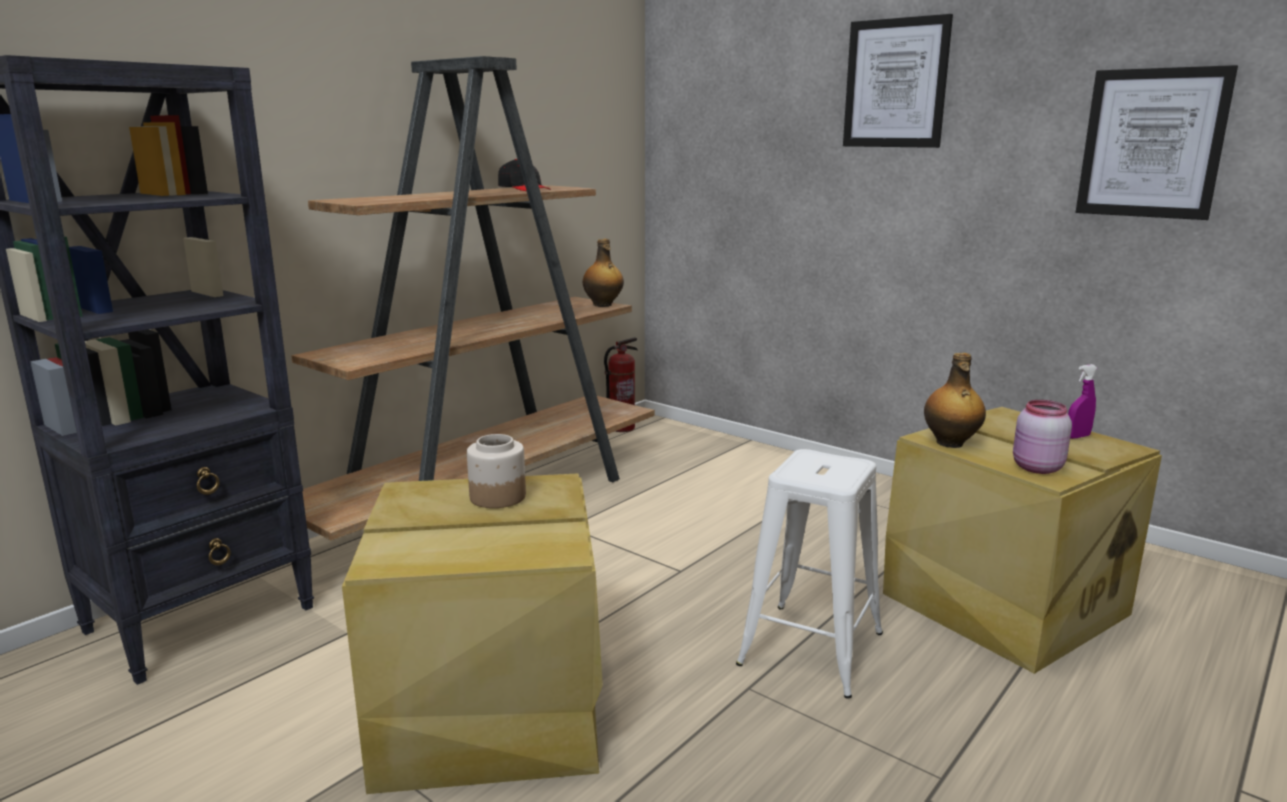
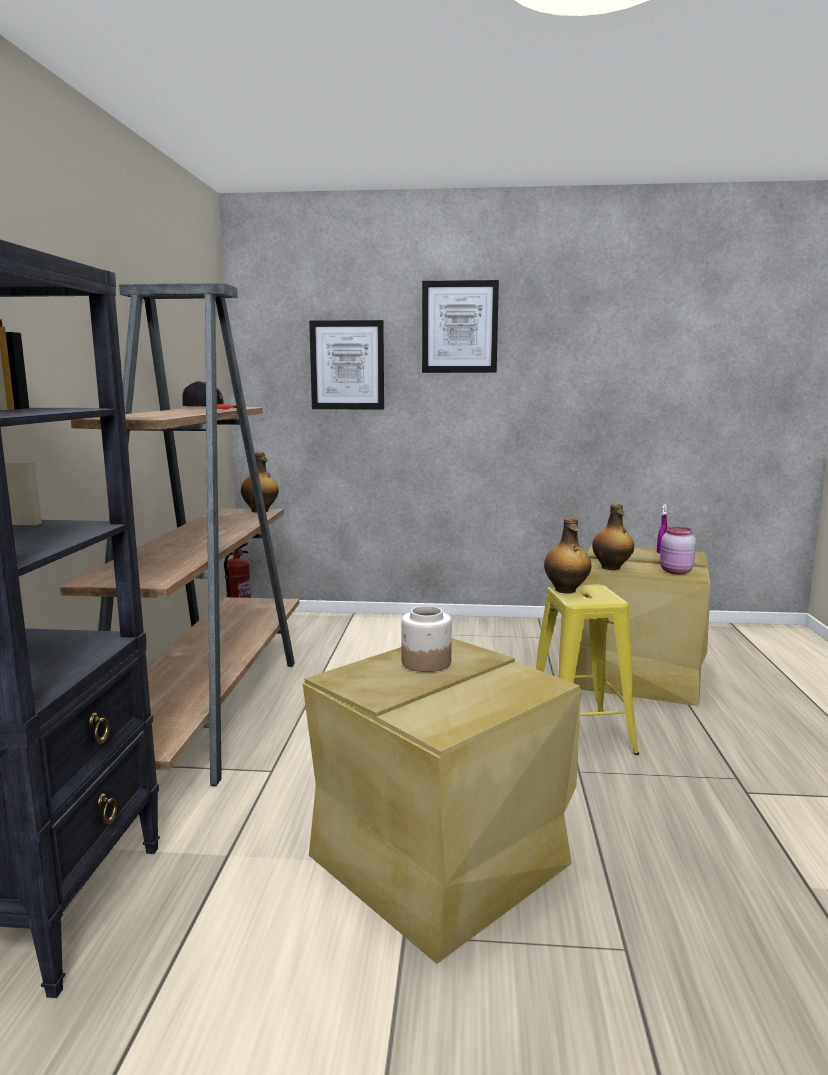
camera: 35 degrees left, 5 degrees down
white stool [736,449,883,699] -> yellow stool [536,584,639,755]
picture [1076,65,1238,220] -> picture moved to [309,320,384,409]
none -> bottle [544,518,591,594]

